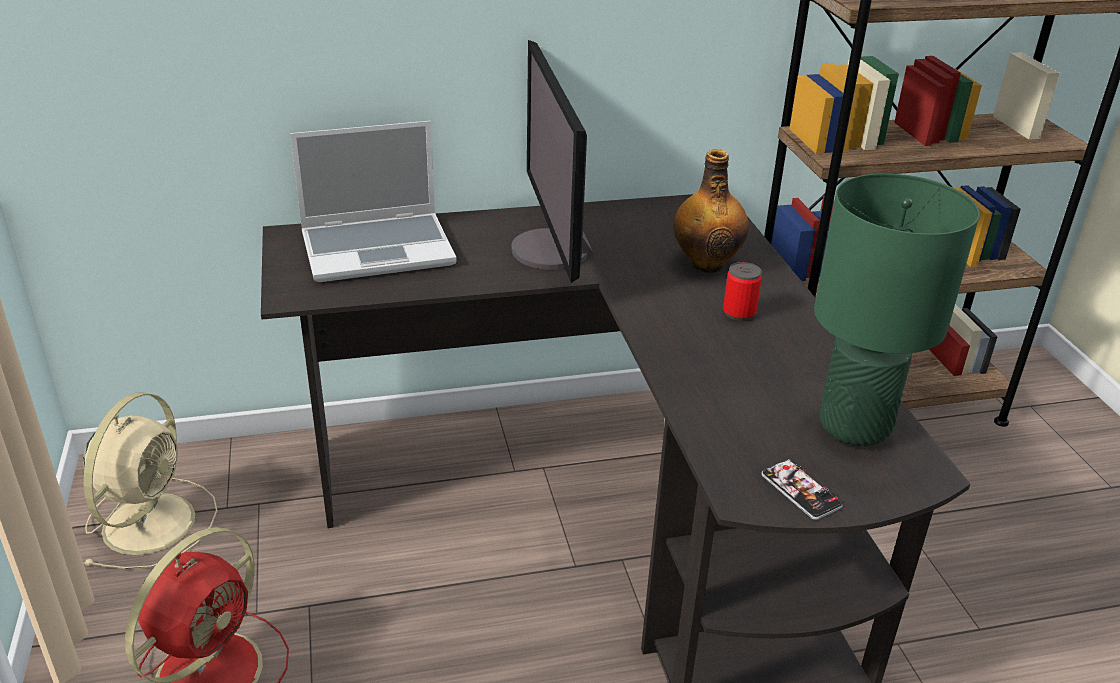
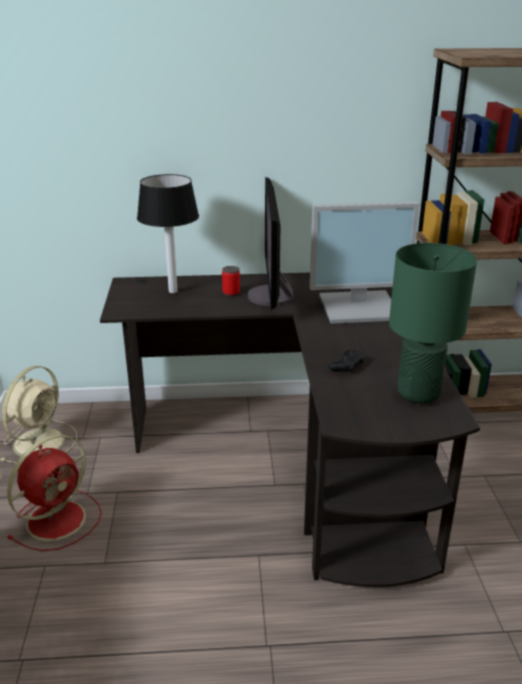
camera: 10 degrees right, 5 degrees down
laptop [290,121,457,282] -> table lamp [137,174,199,293]
bottle [673,149,749,273] -> monitor [310,201,420,324]
can [723,262,762,321] -> can moved to [222,266,240,296]
phone [761,459,843,520] -> none
none -> black game controller [328,350,365,373]

